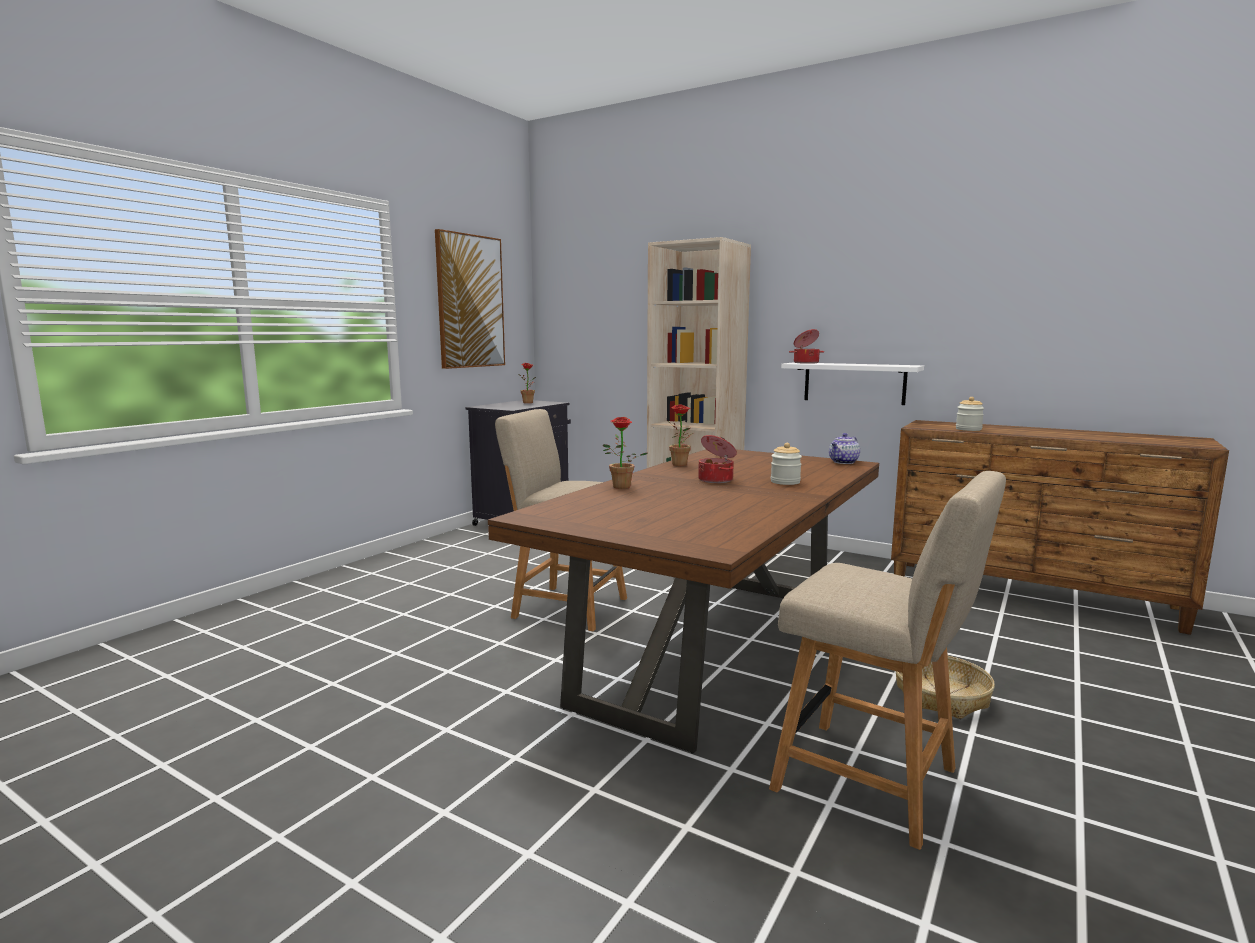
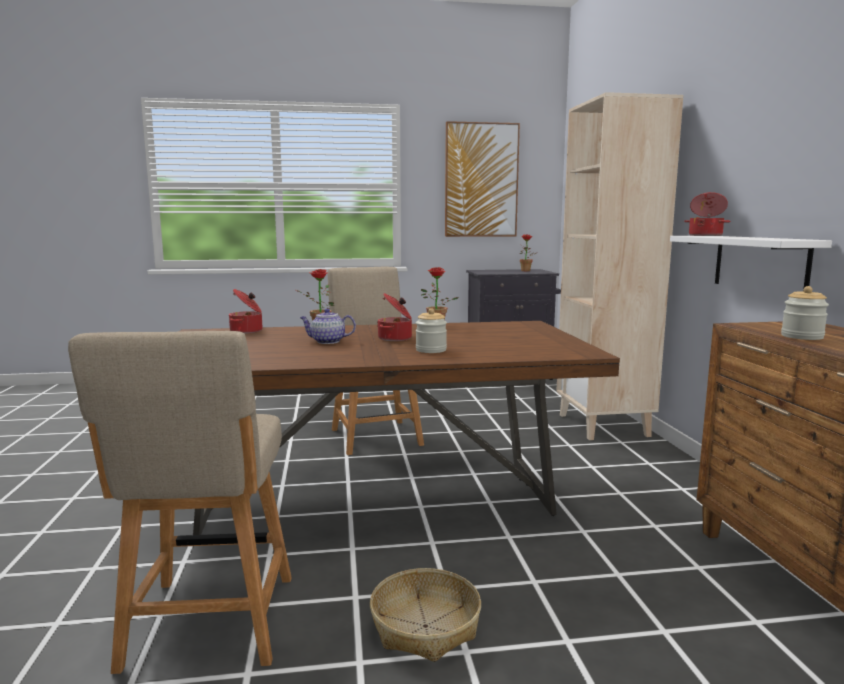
camera: 50 degrees right, 0 degrees up
teapot [829,433,860,464] -> teapot moved to [300,309,356,344]
none -> cooking pot [229,289,263,334]

